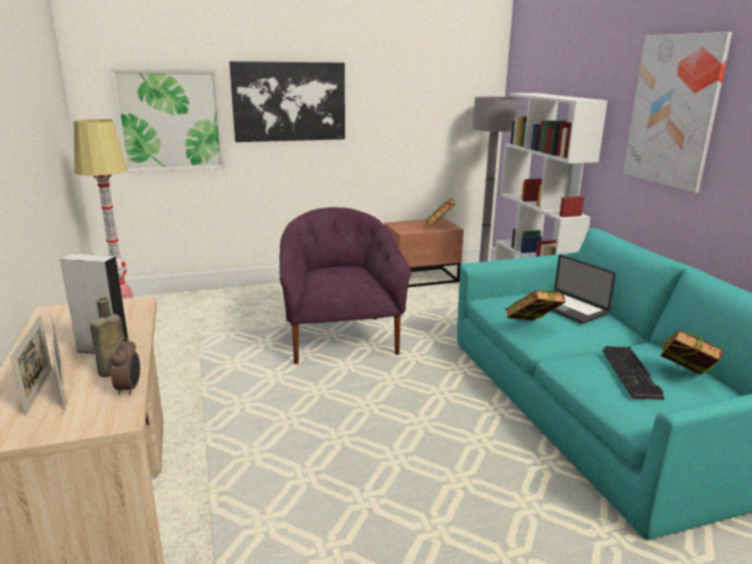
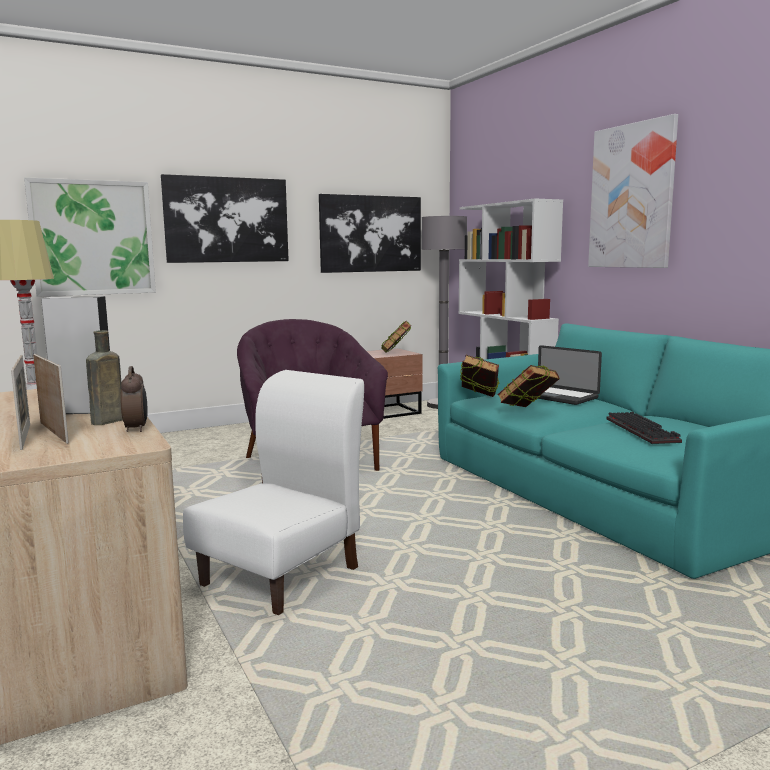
camera: 10 degrees left, 10 degrees down
book [660,330,724,375] -> book moved to [460,355,499,397]
none -> white chair [183,370,364,615]
none -> picture [319,194,421,273]

